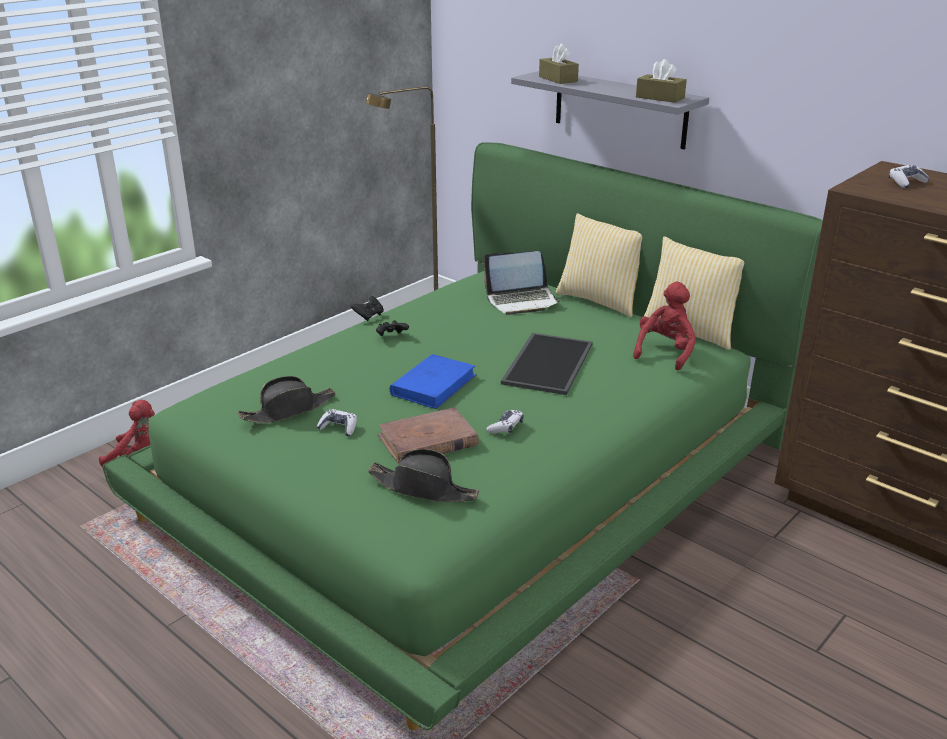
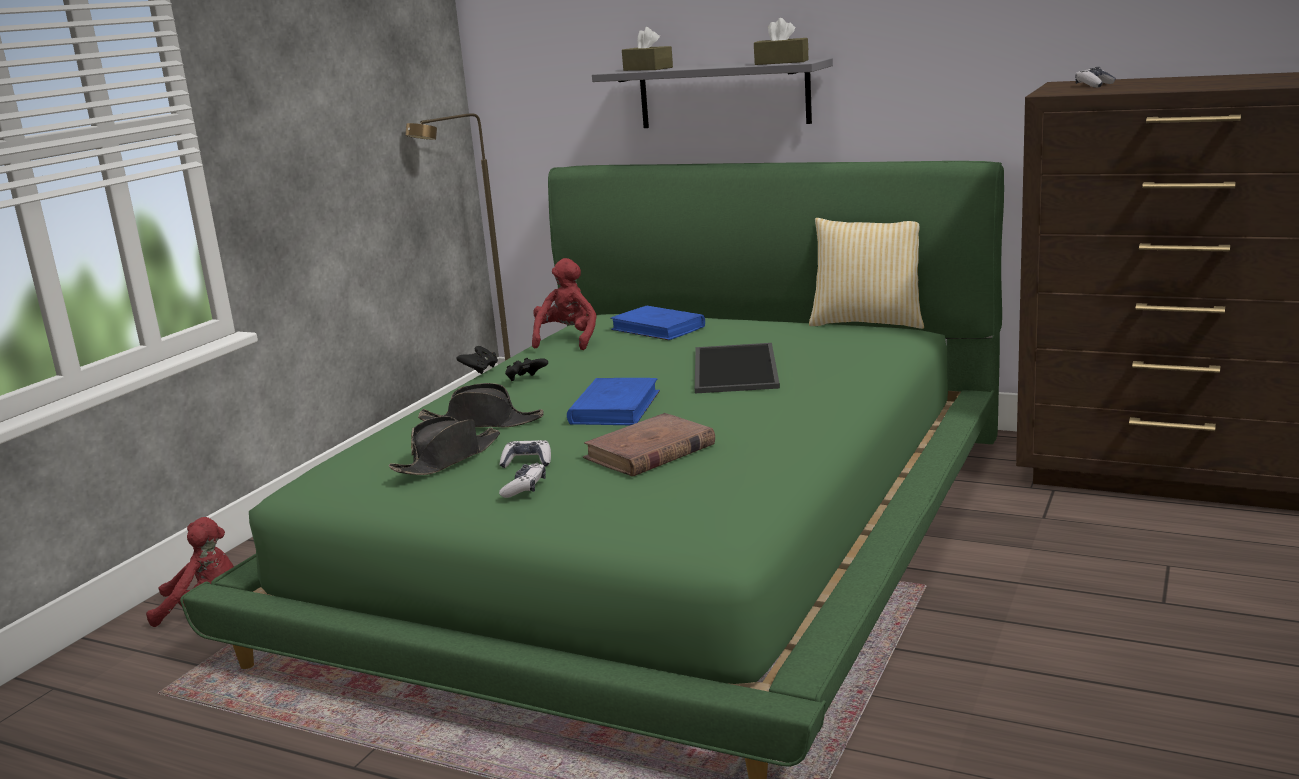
camera: 15 degrees left, 10 degrees down
black hat [368,449,479,502] -> black hat moved to [418,383,544,428]
laptop [484,251,561,315] -> blue book [610,306,705,340]
game controller [487,410,524,434] -> game controller moved to [499,463,546,498]
pillow [556,213,642,318] -> none
red plush toy [633,281,696,370] -> red plush toy moved to [532,258,597,350]

